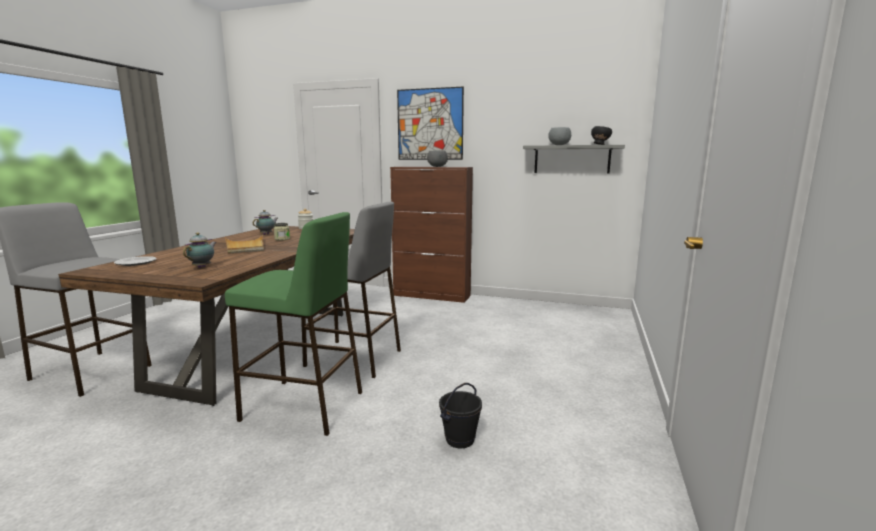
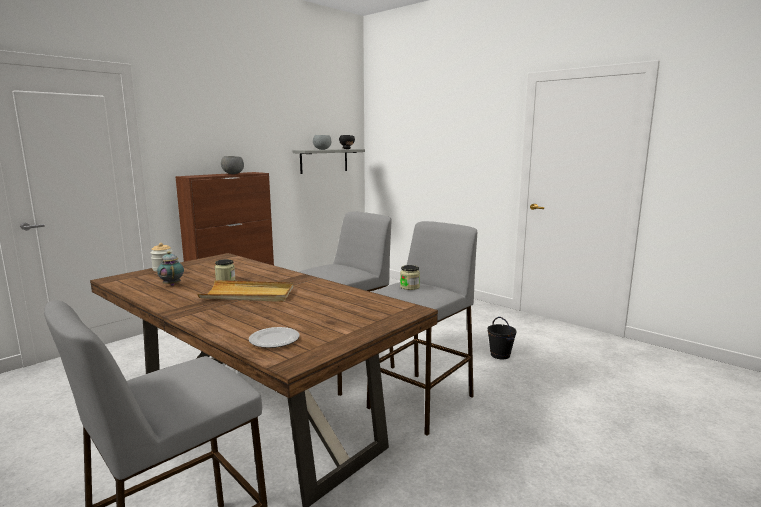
camera: 65 degrees left, 0 degrees up
teapot [183,232,216,268] -> none
green stool [225,212,362,436] -> grey stool [367,221,477,436]
picture [397,87,464,160] -> none
none -> jar [400,265,420,290]

